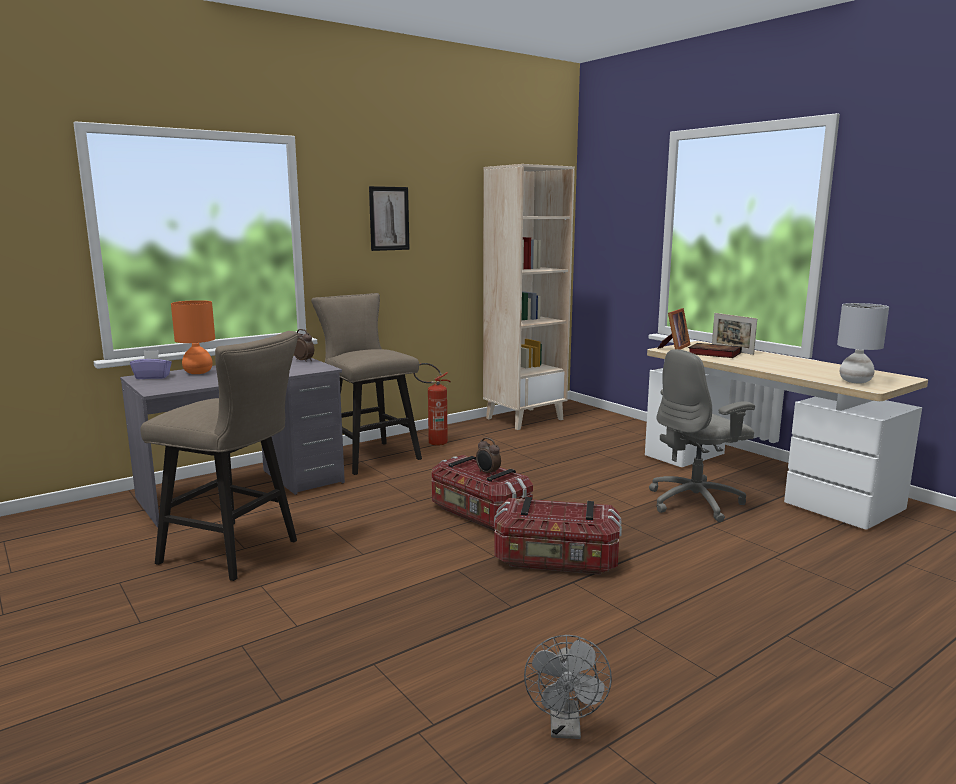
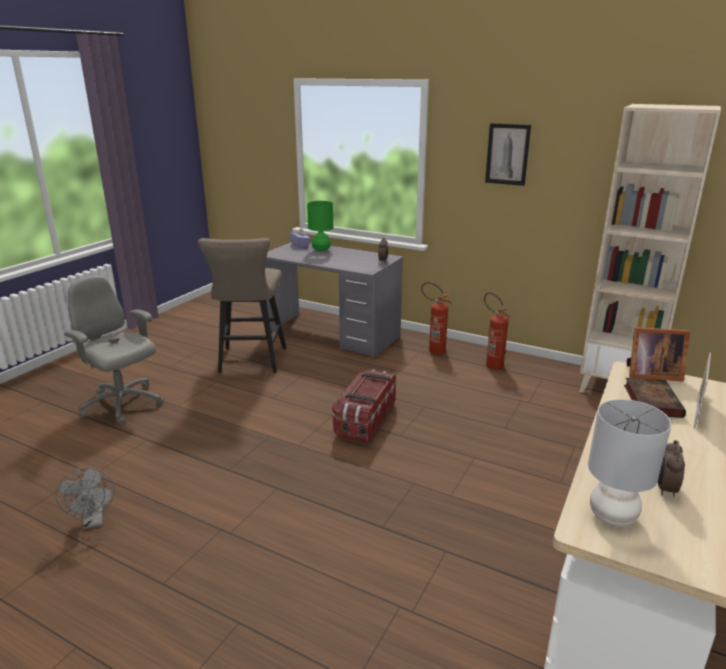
camera: 65 degrees right, 10 degrees up
orange table lamp [171,300,215,374] -> green table lamp [307,201,333,251]
beige stool [311,293,422,475] -> fire extinguisher [421,282,452,355]
alarm clock [476,438,501,476] -> alarm clock moved to [658,440,685,497]
storage box [494,497,622,575] -> none
grey fan [524,635,612,739] -> grey fan turned 90 degrees counterclockwise [55,468,115,529]
grey office chair [649,349,755,522] -> grey office chair moved to [64,276,163,425]

